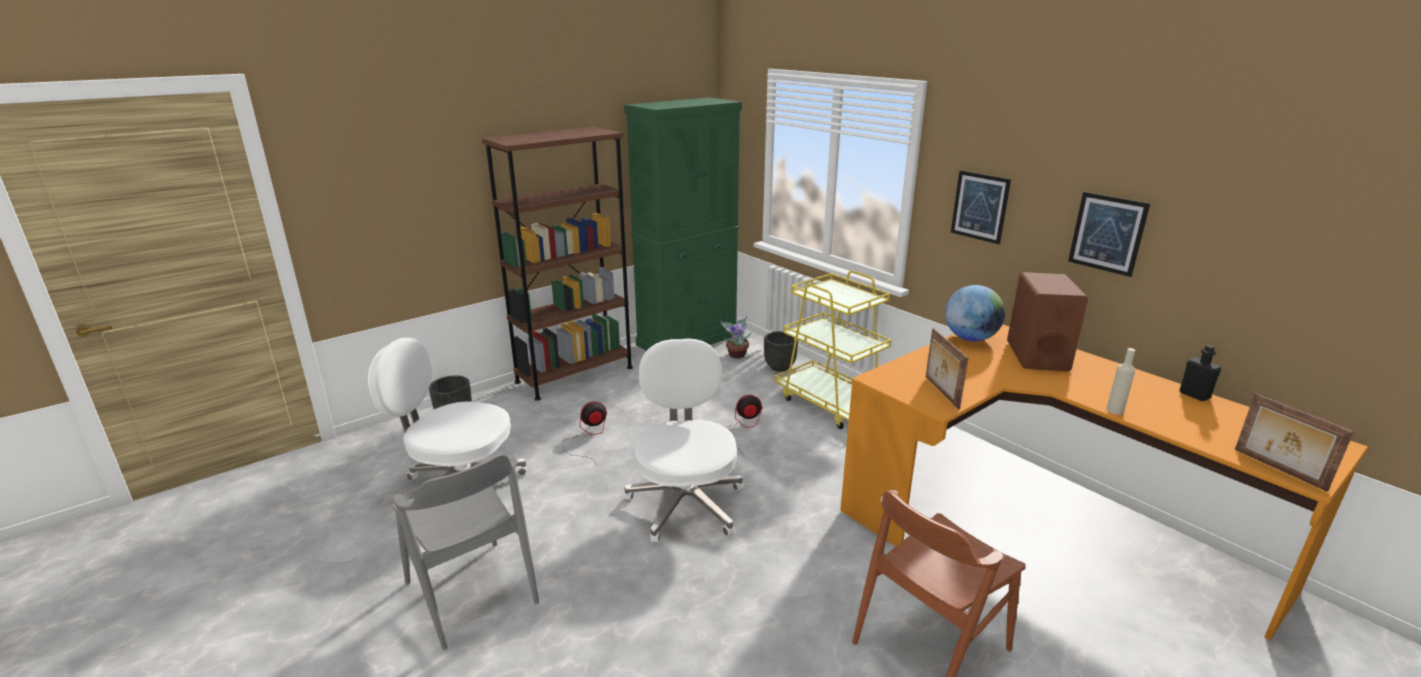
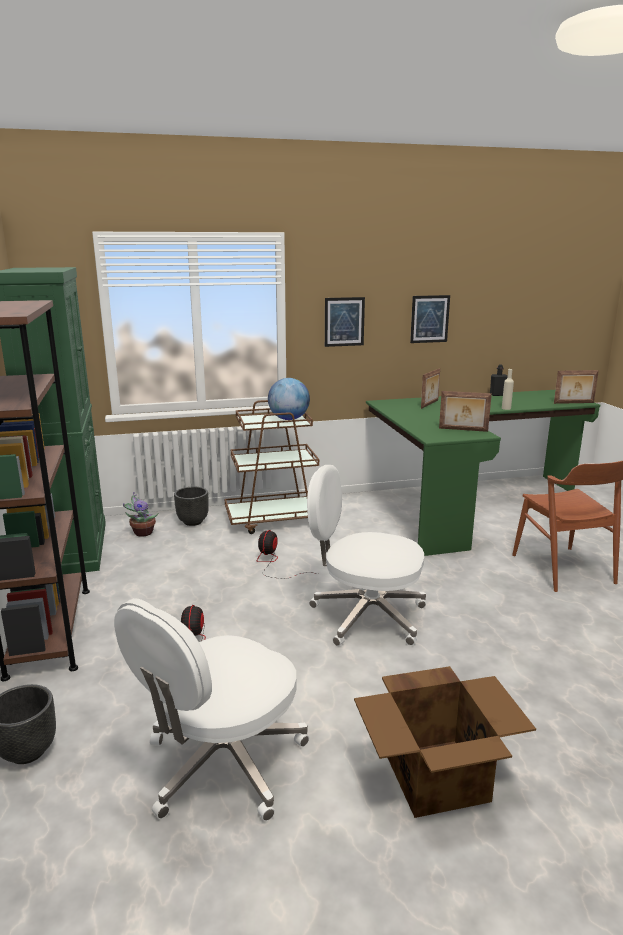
camera: 65 degrees left, 5 degrees down
grey chair [393,454,539,650] -> cardboard box [354,666,536,818]
yellow cart [775,271,892,429] -> brown cart [225,400,319,534]
orange desk [840,324,1368,640] -> green desk [366,390,600,556]
globe [945,285,1005,341] -> globe moved to [268,378,310,420]
brown speaker [1007,272,1088,371] -> picture frame [421,368,440,409]

